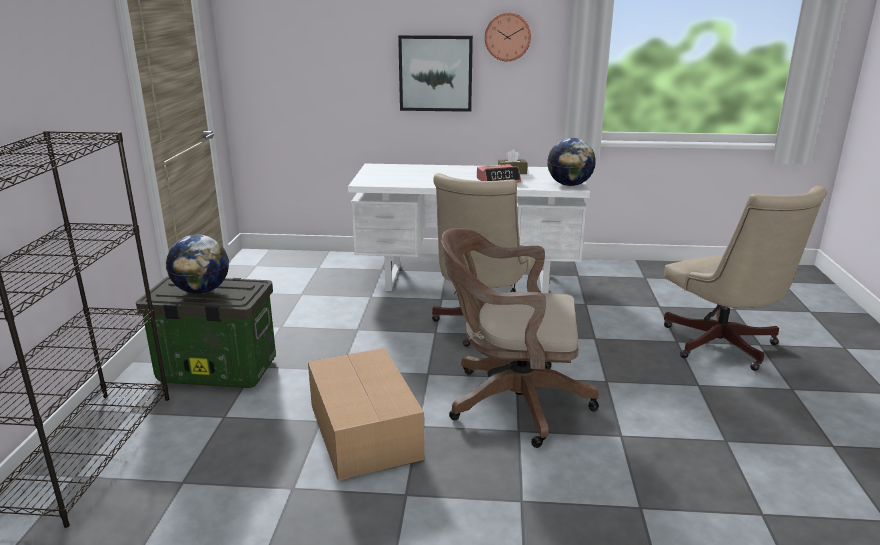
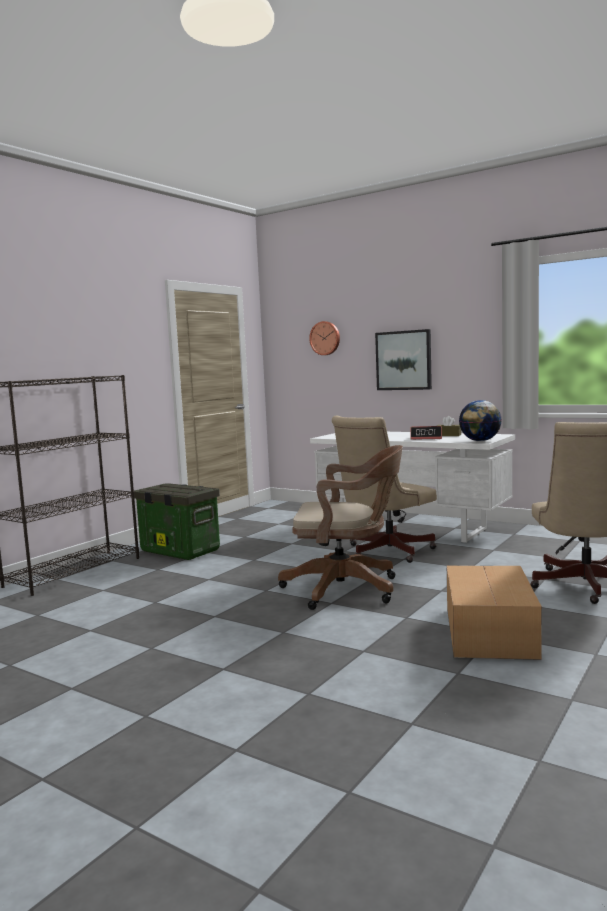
camera: 30 degrees right, 15 degrees down
globe [166,235,229,294] -> none
cardboard box [308,348,425,481] -> cardboard box moved to [447,566,542,660]
brown office chair [441,228,599,448] -> brown office chair turned 150 degrees clockwise [278,445,403,610]
wall clock [485,13,531,61] -> wall clock moved to [309,321,340,355]

